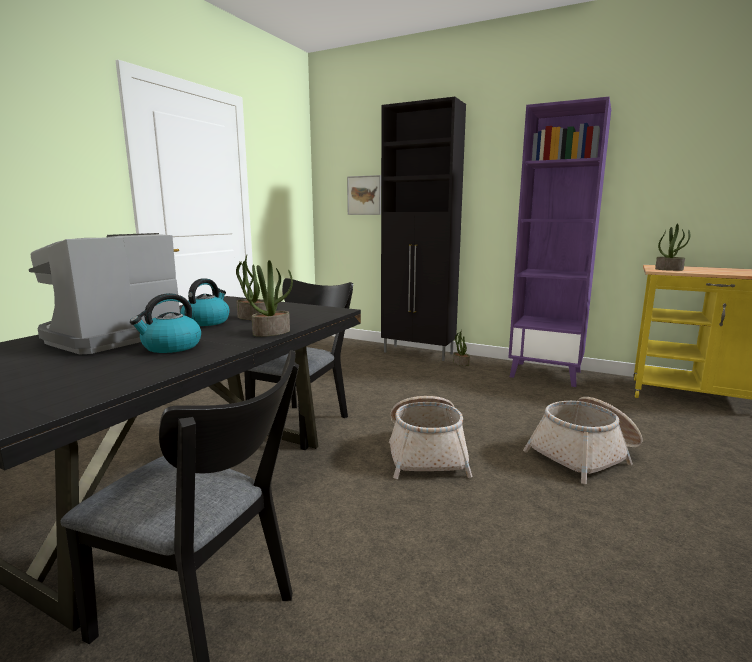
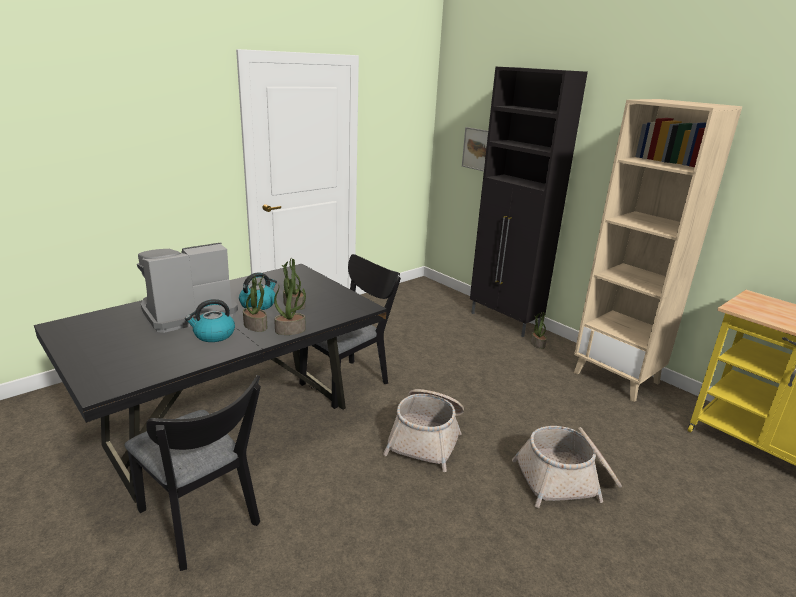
camera: 20 degrees right, 10 degrees up
purple bookcase [508,97,611,387] -> beige bookcase [574,99,742,402]
potted plant [655,223,690,271] -> potted plant moved to [243,275,267,332]

